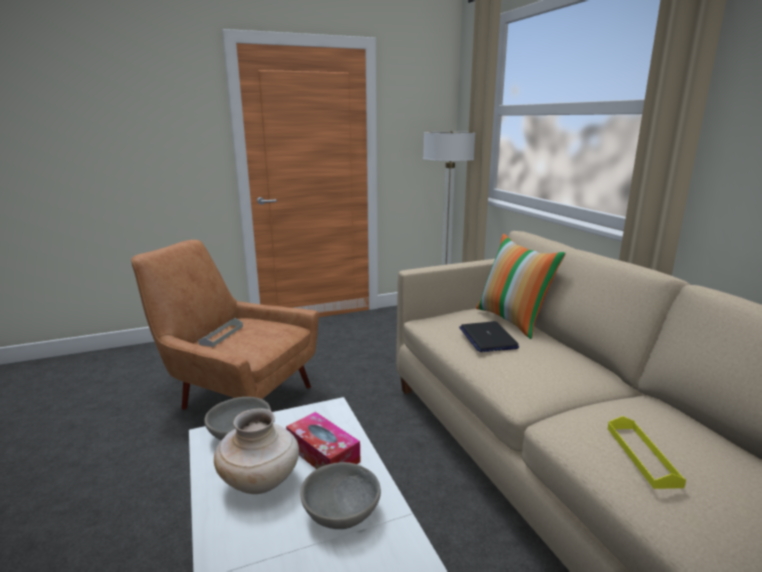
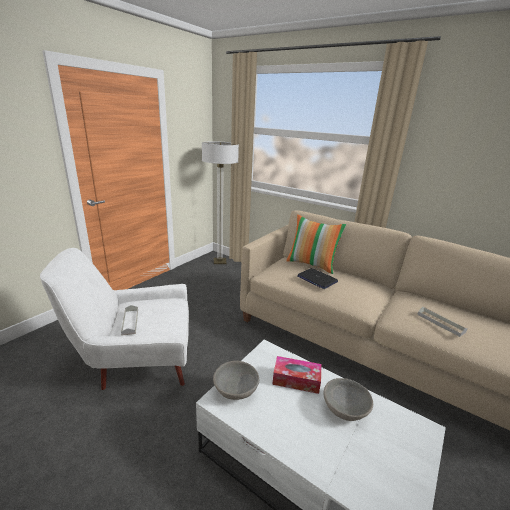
camera: 35 degrees left, 5 degrees up
brown armchair [131,240,319,410] -> white armchair [40,248,189,390]
beige vase [214,408,299,494] -> none
yellow tray [608,416,686,489] -> grey tray [417,307,467,337]

